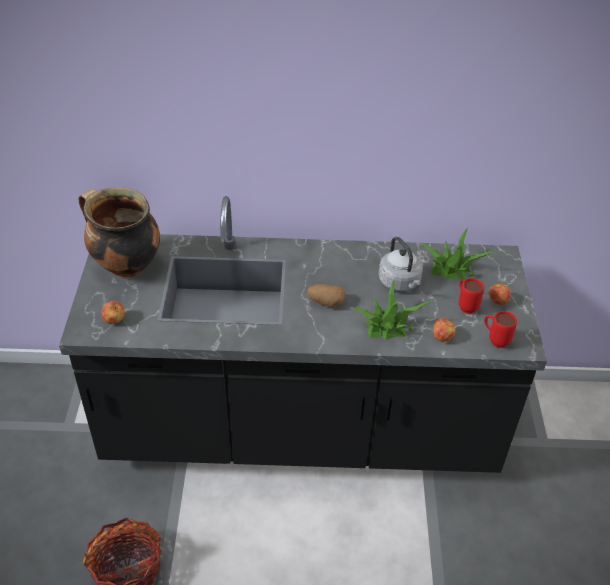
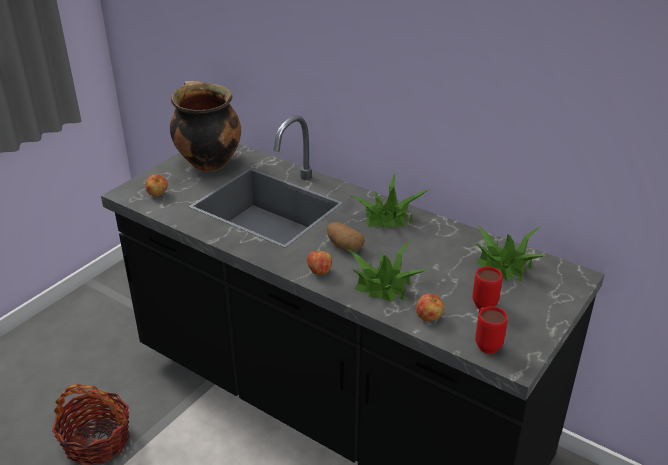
camera: 35 degrees right, 10 degrees down
grey kettle [379,237,423,291] -> none
apple [488,282,511,305] -> apple moved to [307,249,332,274]
none -> potted plant [351,174,429,228]

